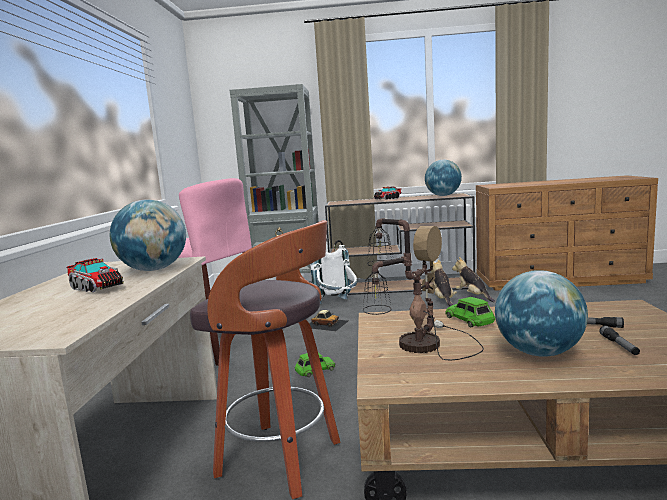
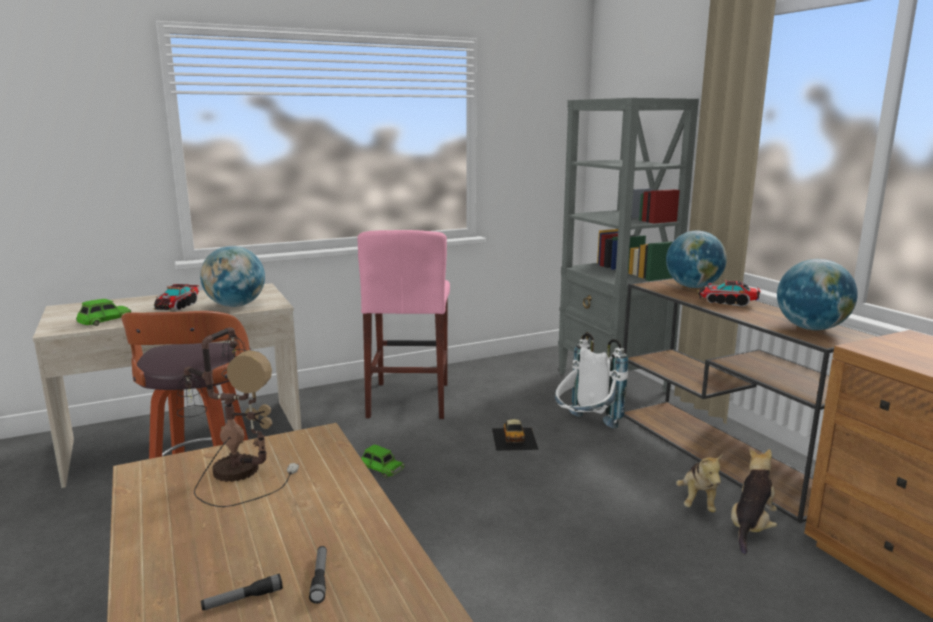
camera: 60 degrees right, 5 degrees up
plush toy [431,259,457,306] -> plush toy turned 135 degrees clockwise [676,453,723,512]
green toy car [445,297,495,328] -> green toy car moved to [76,299,131,326]
globe [495,270,588,357] -> globe moved to [666,231,727,288]

